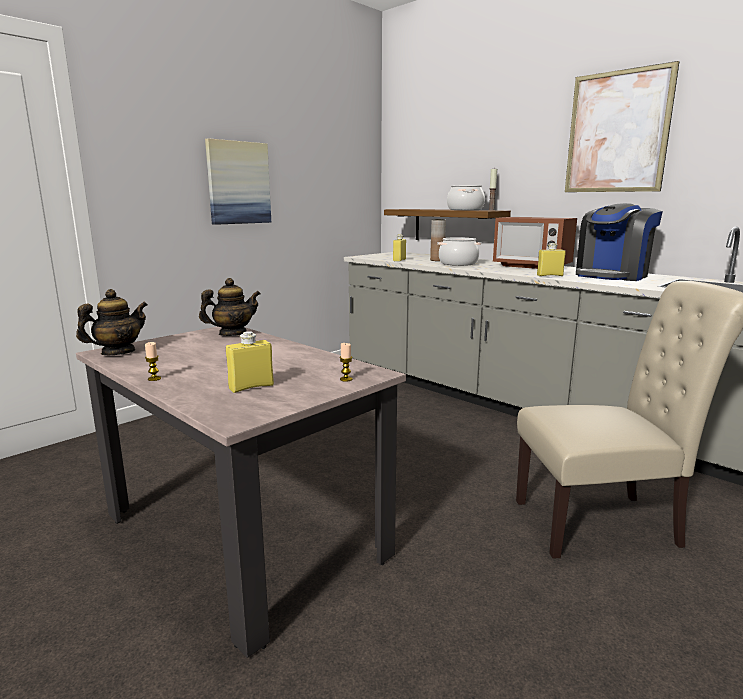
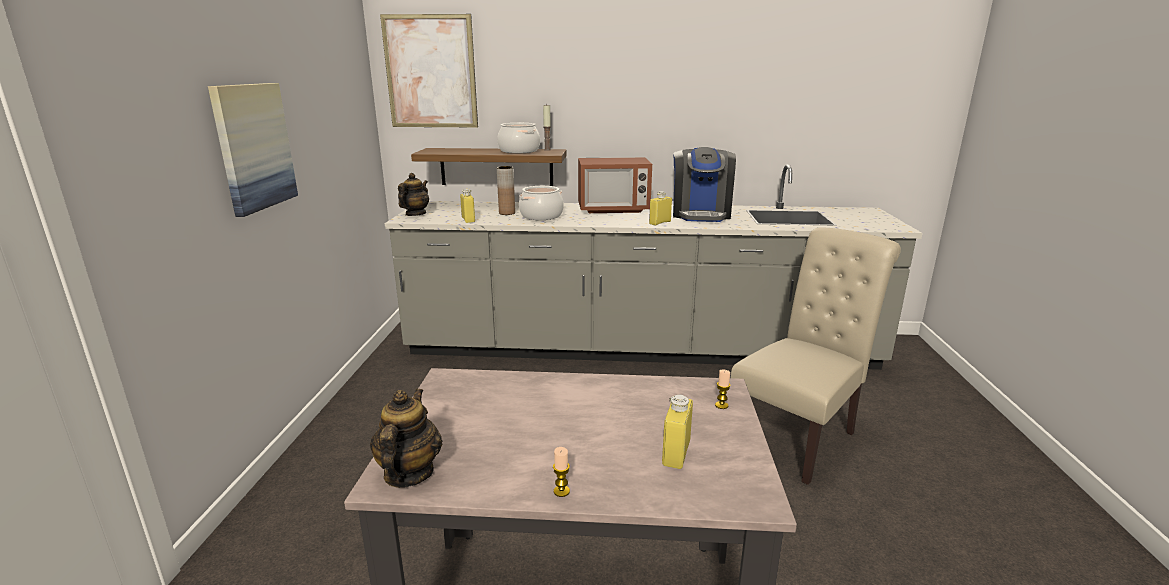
camera: 40 degrees left, 5 degrees up
teapot [199,278,261,336] -> teapot moved to [398,173,429,216]
picture [565,61,680,192] -> picture moved to [380,14,478,128]

